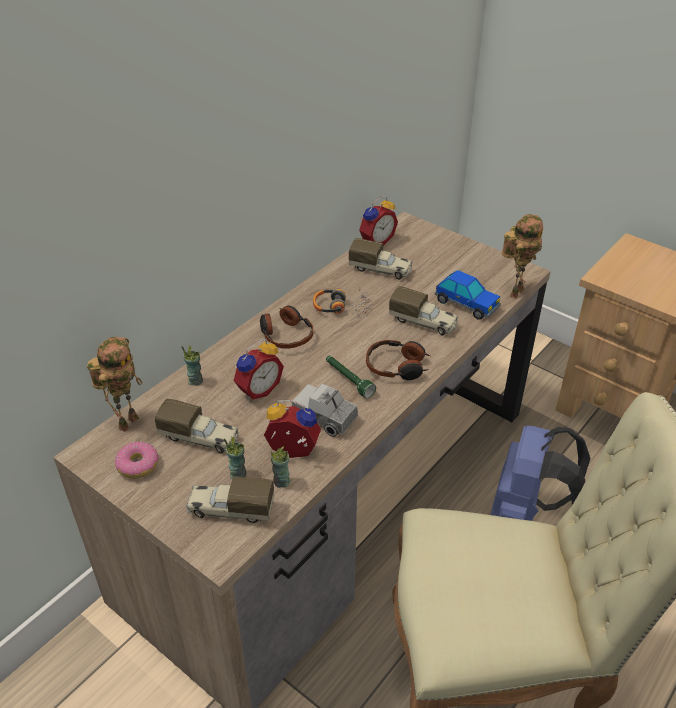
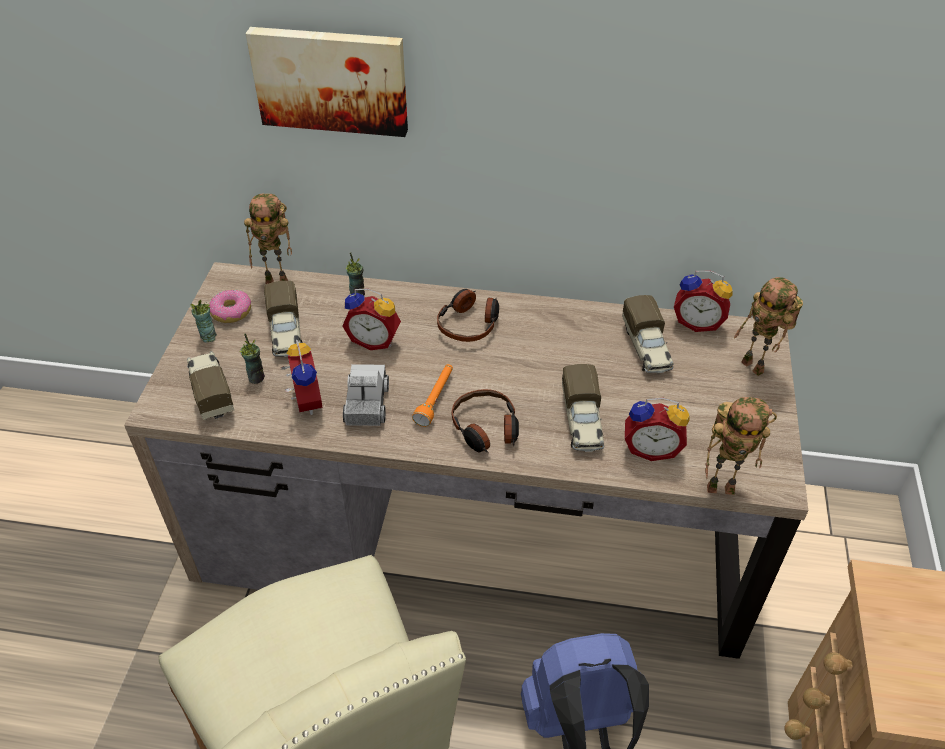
camera: 60 degrees right, 5 degrees up
cup [271,446,291,488] -> cup moved to [190,300,217,343]
headphones [313,289,371,318] -> none
green flashlight [326,356,376,398] -> orange flashlight [412,364,453,427]
toy car [435,270,501,320] -> alarm clock [625,398,690,461]
none -> picture [245,27,408,137]
none -> toy robot [734,277,803,376]

